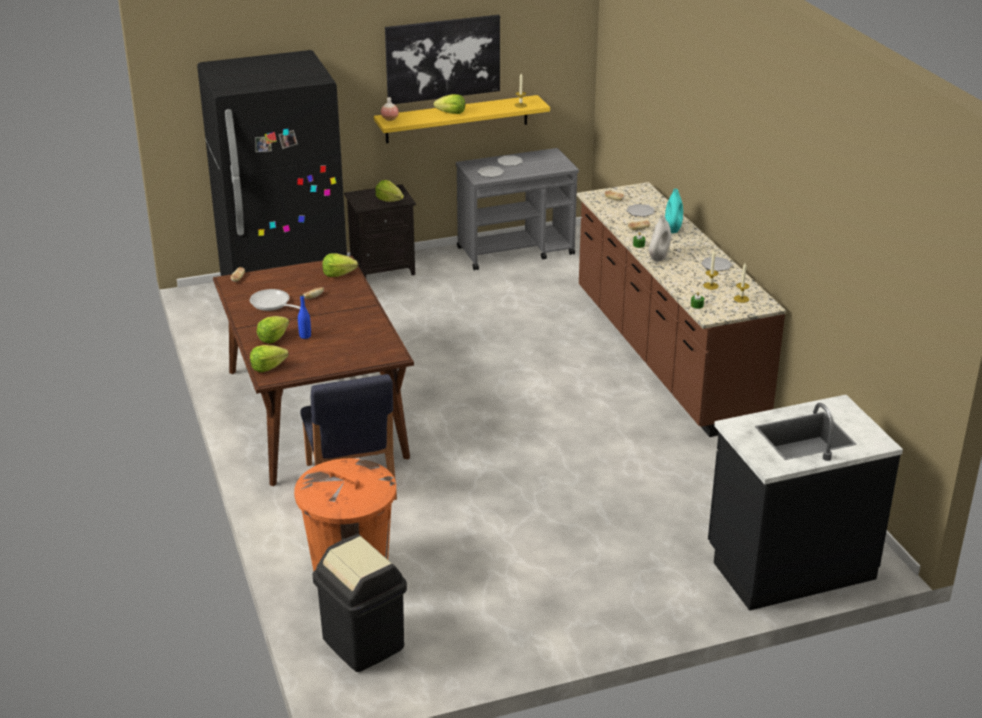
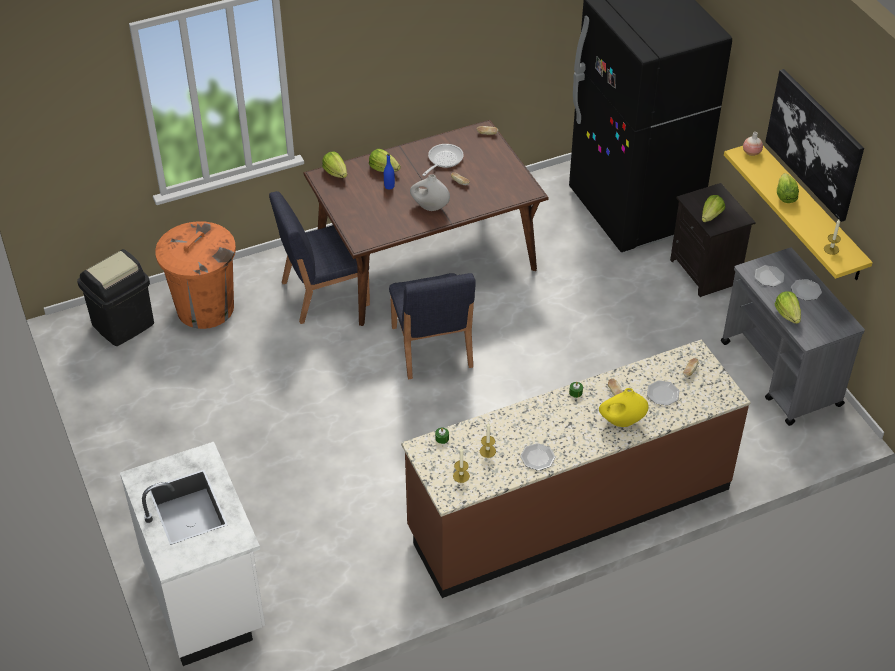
camera: 85 degrees right, 15 degrees up
lettuce [322,253,358,277] -> lettuce moved to [775,291,801,324]
white vase [649,216,671,261] -> white vase moved to [410,174,450,211]
turquoise vase [665,189,683,233] -> yellow vase [599,388,649,427]
black counter [708,395,903,611] -> white counter [120,442,265,666]
none -> blue chair [389,273,476,379]

